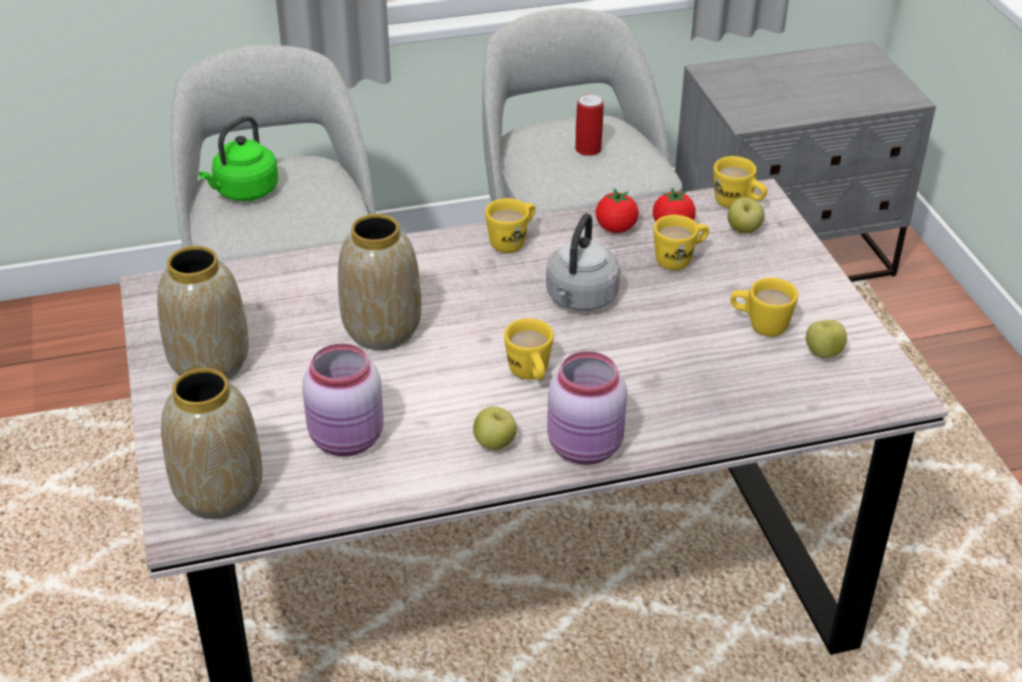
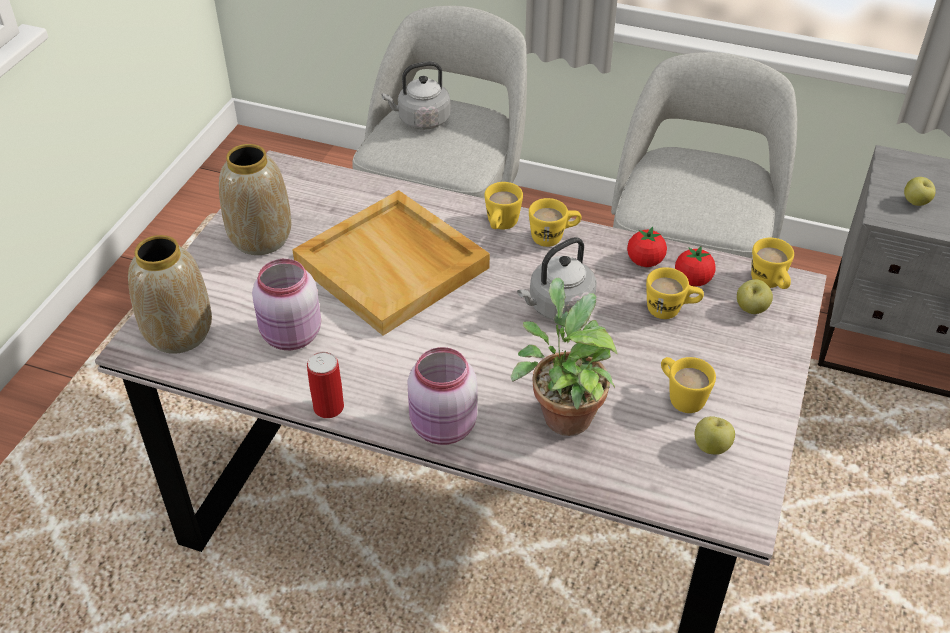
camera: 35 degrees right, 5 degrees up
green kettle [199,116,278,201] -> grey kettle [382,61,451,130]
vase [338,214,421,350] -> beige tray [292,190,490,336]
apple [473,406,517,450] -> apple moved to [904,177,936,206]
yellow mug [504,318,554,380] -> yellow mug moved to [484,182,523,230]
can [575,94,604,156] -> can moved to [307,352,344,418]
none -> potted plant [511,277,618,436]

